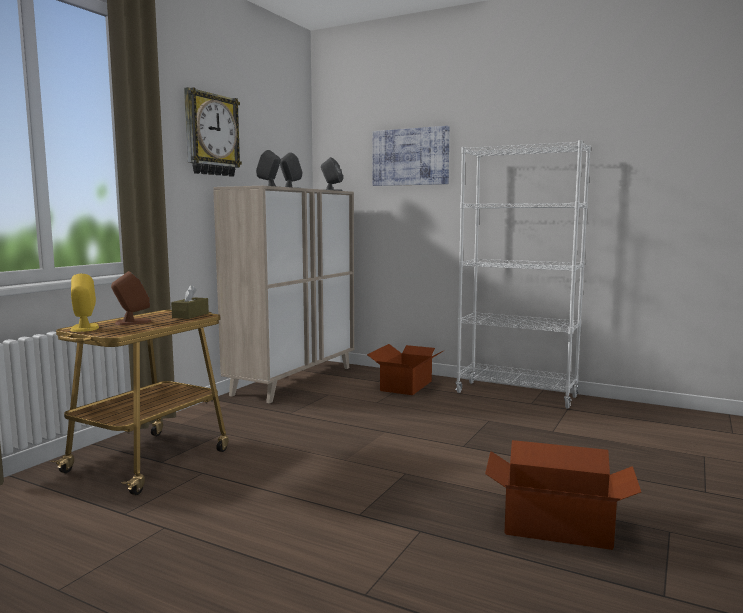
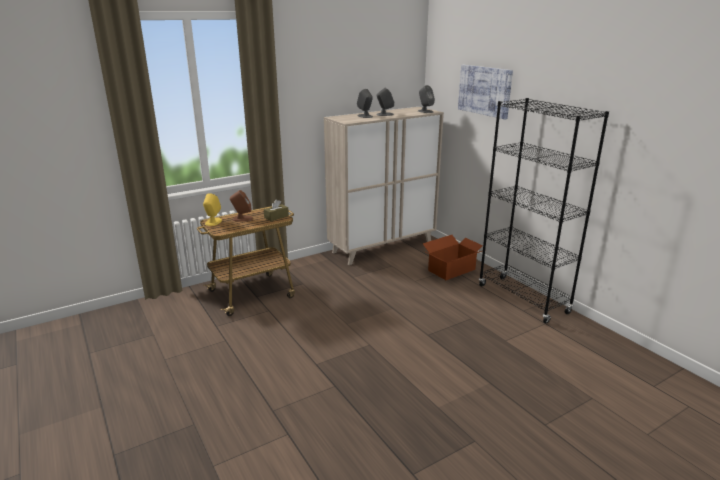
camera: 30 degrees right, 15 degrees up
wall clock [184,87,242,177] -> none
white bookcase [455,140,591,409] -> black bookcase [479,98,609,323]
cardboard box [485,440,641,550] -> none

